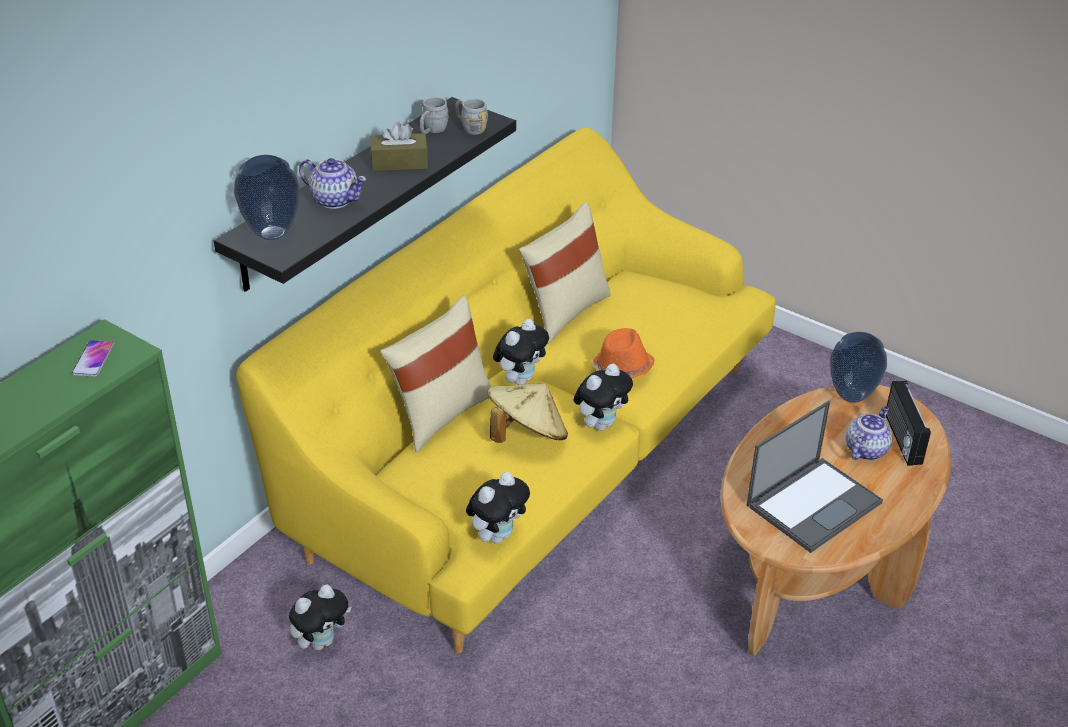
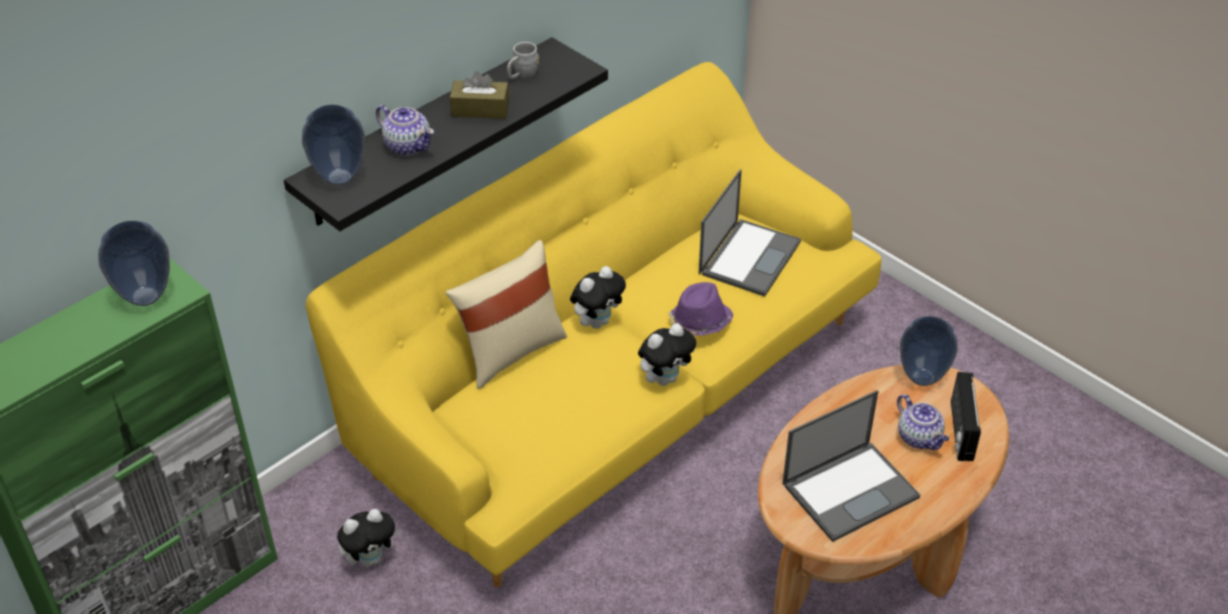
camera: 10 degrees right, 5 degrees up
phone [72,340,114,377] -> vase [98,221,170,306]
grey mug [455,99,488,135] -> none
plush toy [466,472,530,544] -> none
beige hat [487,383,568,443] -> none
beige pillow [519,202,611,344] -> none
orange hat [591,328,655,378] -> purple hat [668,282,733,336]
teapot [846,406,892,460] -> teapot turned 105 degrees clockwise [897,394,949,450]
none -> laptop [699,169,801,297]

